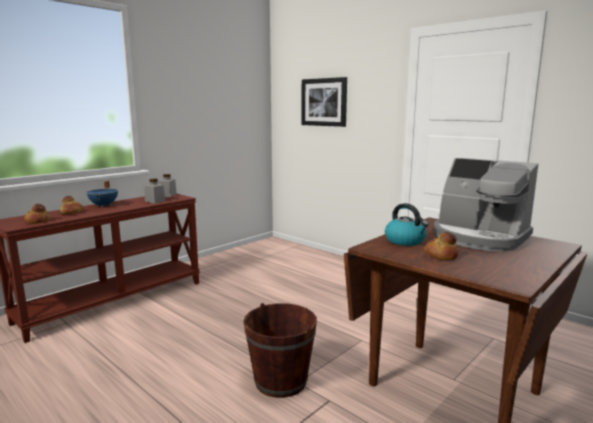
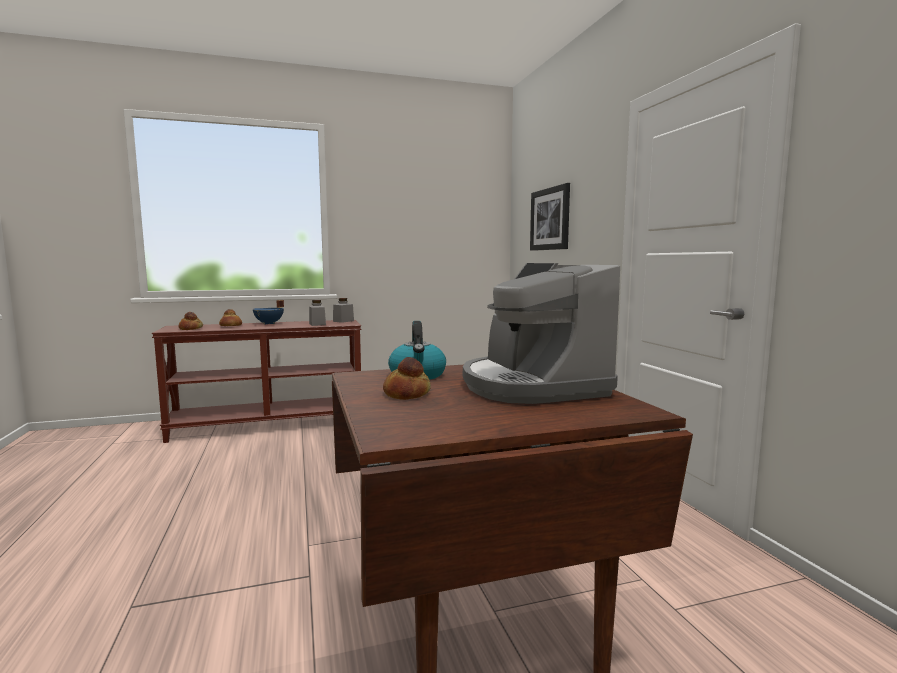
camera: 30 degrees right, 5 degrees down
brown bucket [243,303,317,398] -> none

